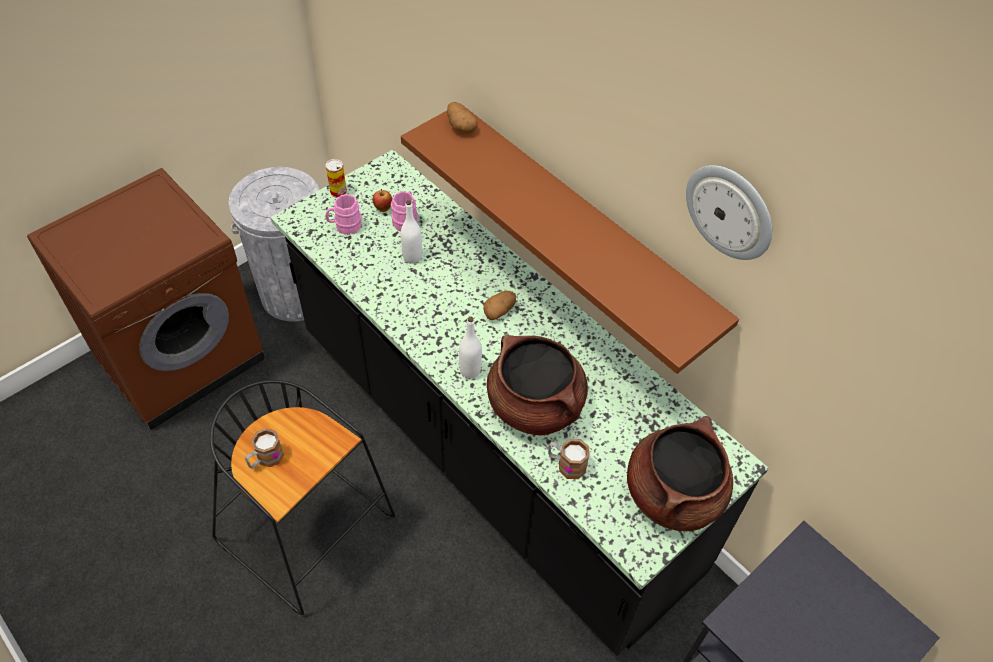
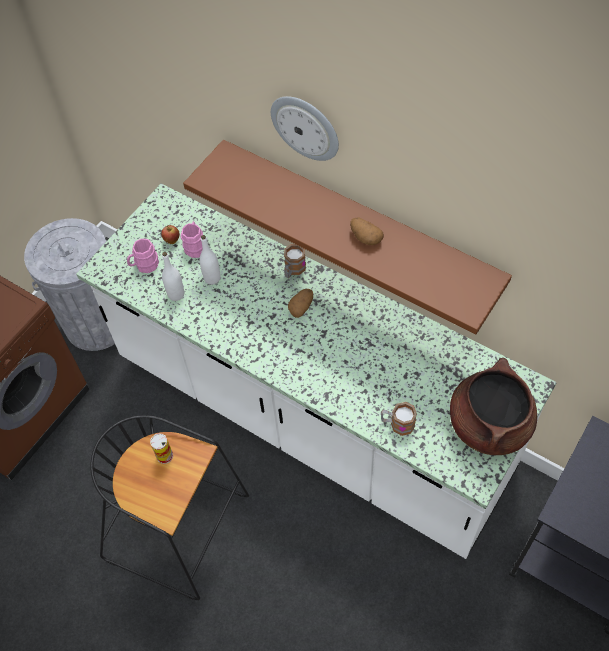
camera: 10 degrees left, 5 degrees up
mug [245,428,284,469] -> mug moved to [284,244,306,278]
black counter [270,149,769,656] -> white counter [76,183,556,559]
can [326,159,347,198] -> can moved to [150,433,173,464]
potato [447,102,478,133] -> potato moved to [350,218,384,245]
white bottle [459,317,482,378] -> white bottle moved to [162,252,184,301]
brown cooking pot [487,335,588,435] -> none
wall clock [686,165,772,260] -> wall clock moved to [271,96,339,161]

